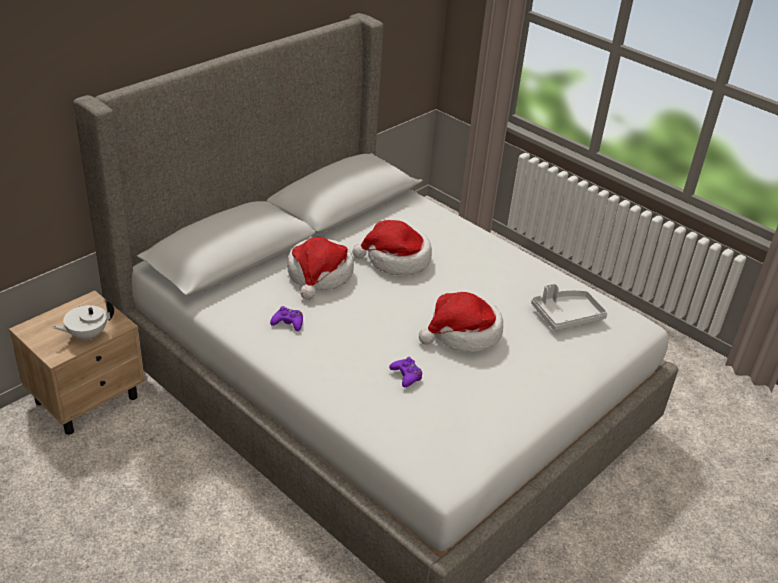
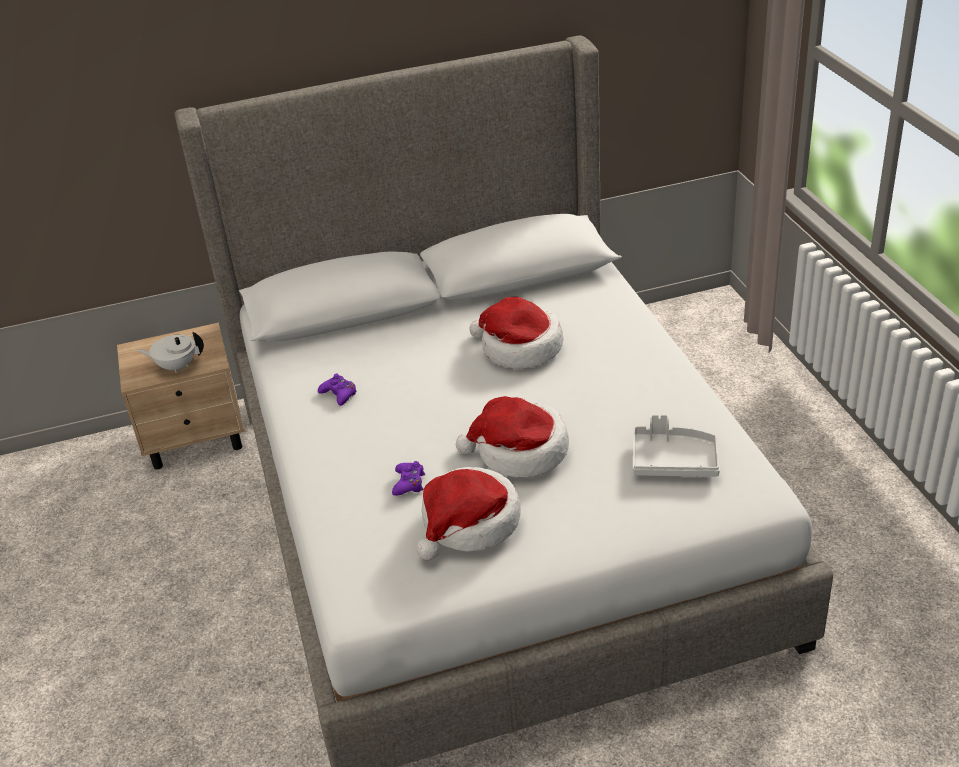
camera: 35 degrees right, 0 degrees up
hat [287,237,354,300] -> hat moved to [416,467,521,560]

